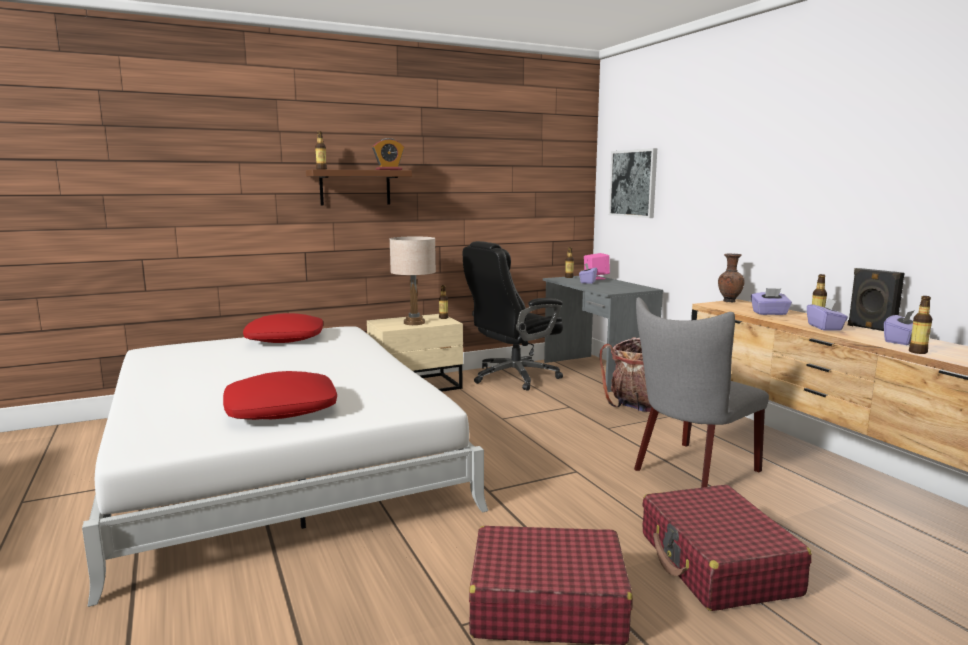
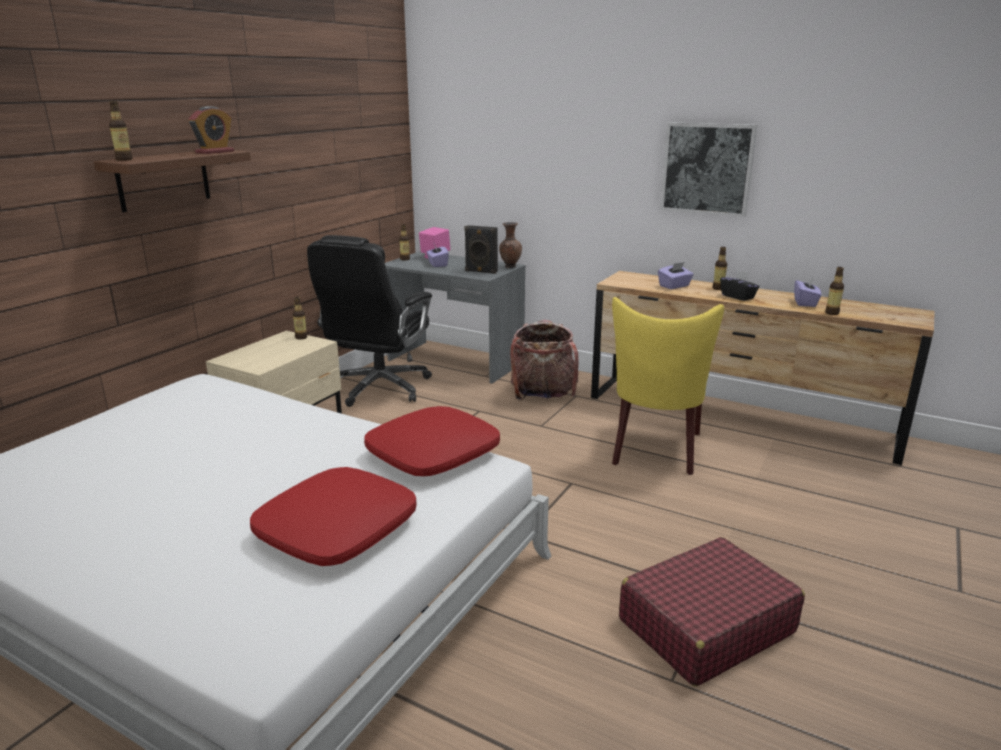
camera: 35 degrees left, 10 degrees up
red pillow [243,313,323,343] -> red pillow moved to [364,406,500,476]
beige table lamp [390,236,436,325] -> none
picture [609,148,657,218] -> picture moved to [660,122,758,217]
grey chair [634,297,769,488] -> yellow chair [612,297,724,475]
red suitcase [642,485,812,611] -> none
brown vase [718,254,745,302] -> brown vase moved to [499,222,522,268]
purple tissue box [807,298,848,331] -> black tissue box [720,270,759,301]
black speaker [848,268,905,331] -> black speaker moved to [464,225,498,274]

